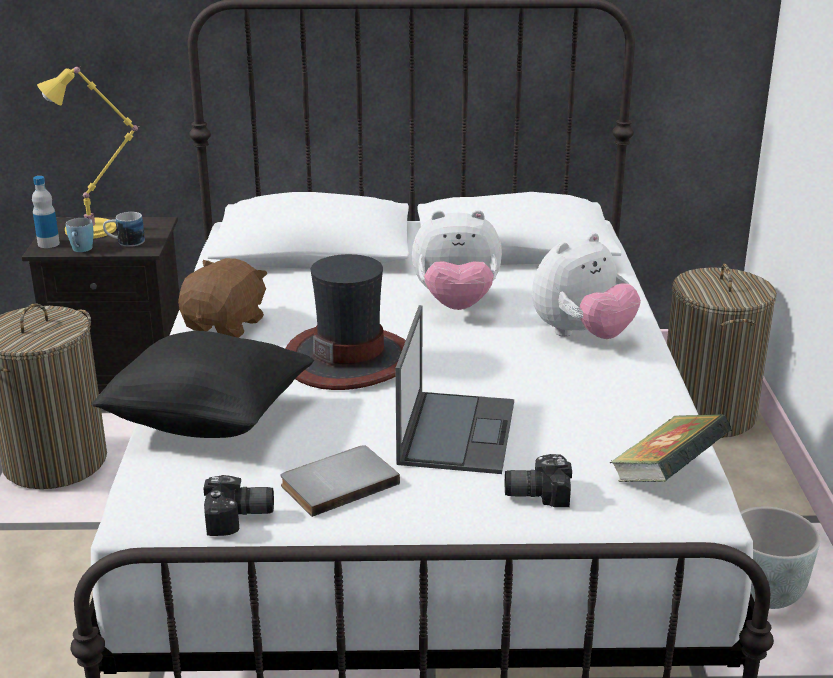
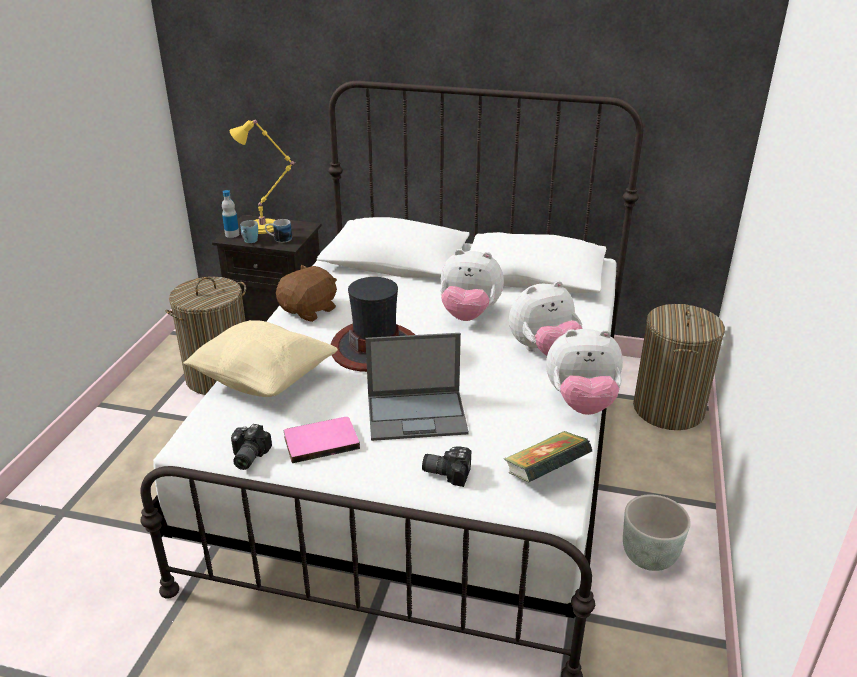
camera: 15 degrees right, 5 degrees up
black pillow [91,331,314,438] -> beige pillow [184,320,338,397]
camera [203,475,274,536] -> camera turned 90 degrees clockwise [231,424,272,470]
grey book [280,445,400,517] -> pink book [284,417,360,463]
laptop [395,305,514,474] -> laptop turned 60 degrees clockwise [365,333,469,441]
none -> plush toy [546,329,623,415]

